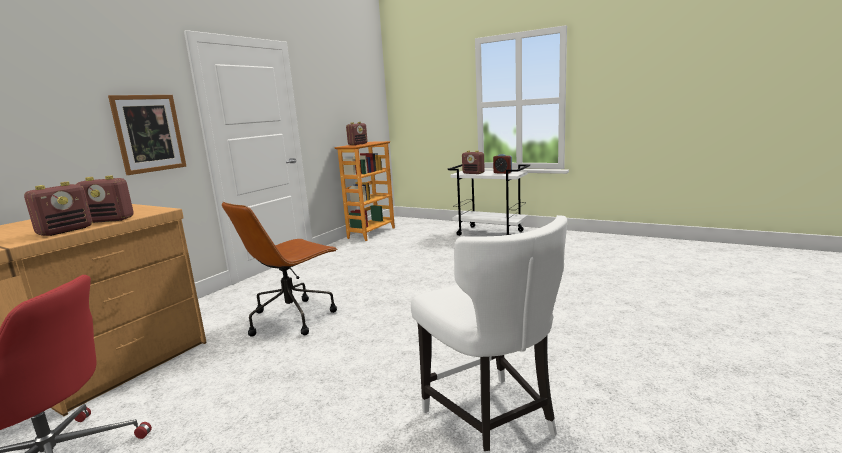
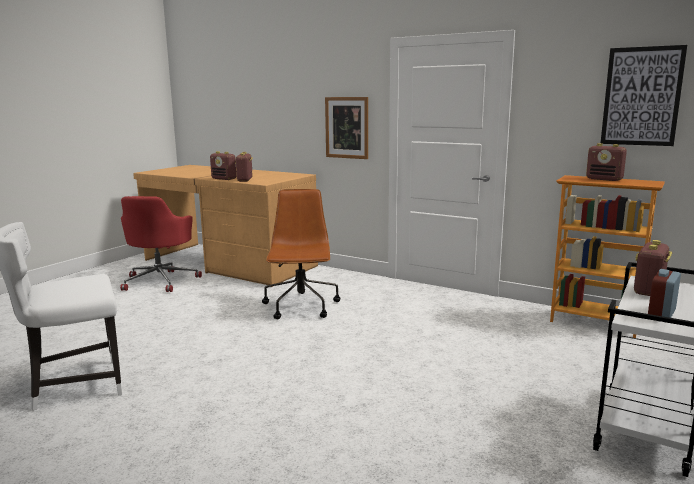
camera: 90 degrees right, 0 degrees up
brown office chair [222,202,338,337] -> brown office chair turned 45 degrees clockwise [262,189,341,319]
none -> picture [601,45,687,146]

